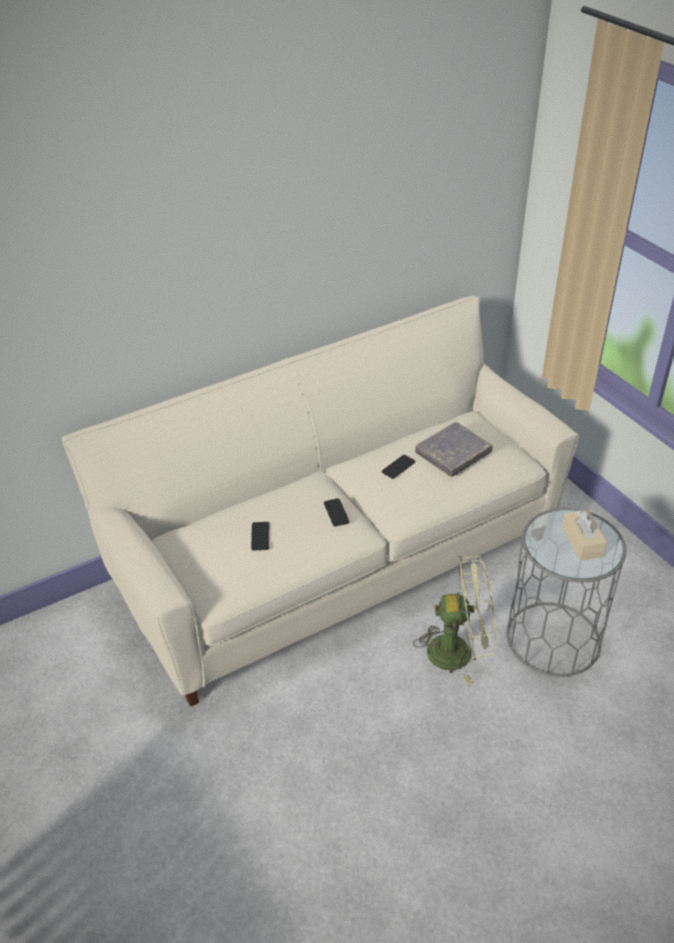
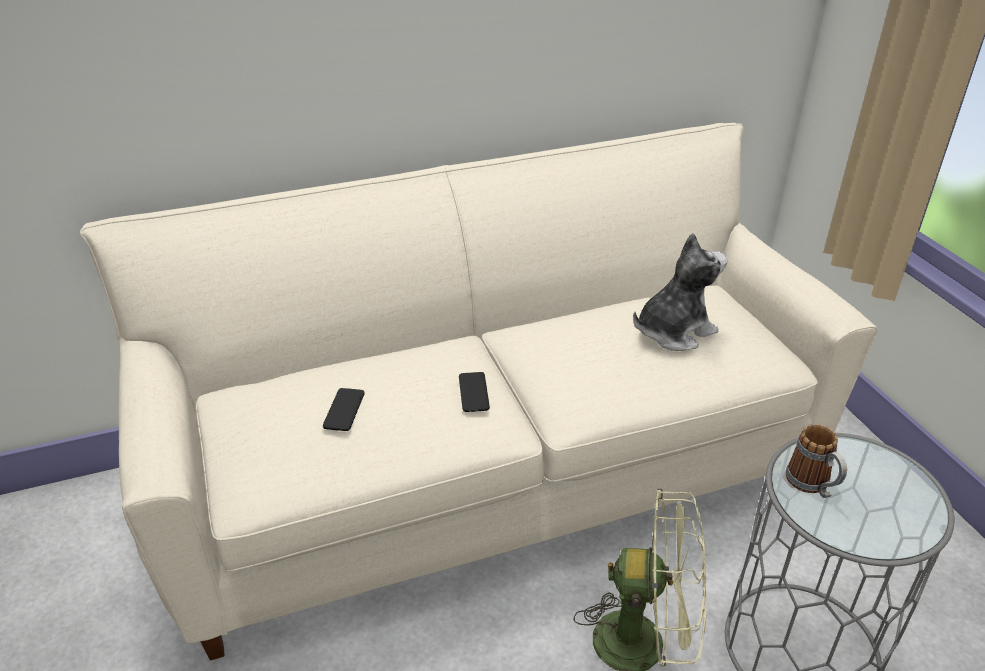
camera: 10 degrees right, 5 degrees down
phone [382,455,415,479] -> none
grey book [415,422,493,477] -> plush toy [633,233,727,351]
beige tissue box [562,510,607,561] -> none
none -> mug [786,424,847,498]

